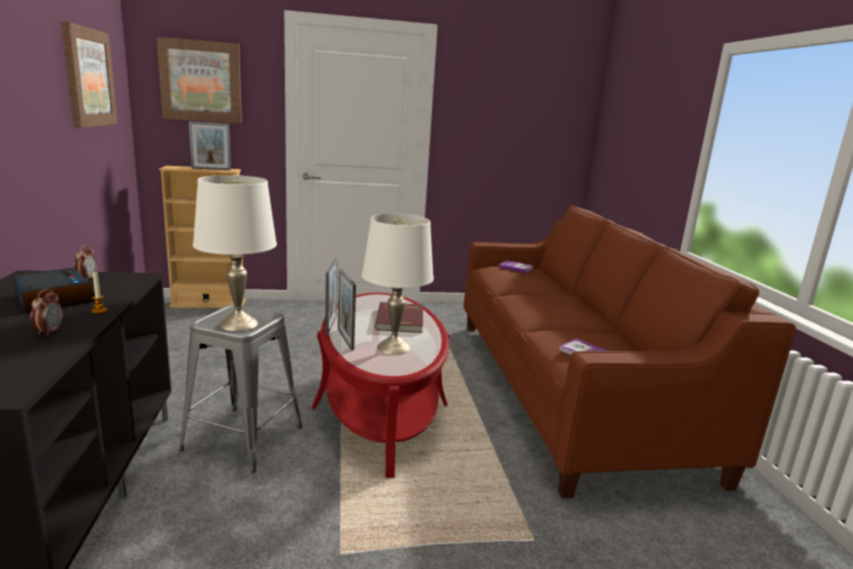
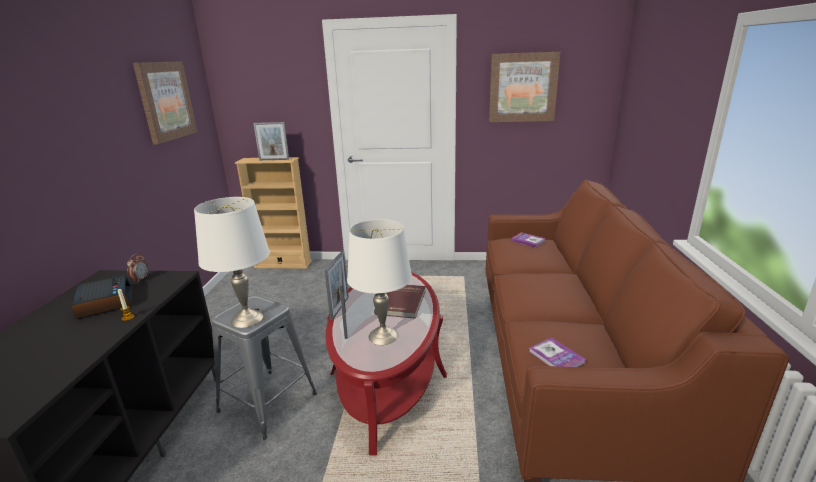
camera: 15 degrees right, 5 degrees up
alarm clock [31,289,63,336] -> none
picture [157,37,242,123] -> picture moved to [489,52,560,122]

